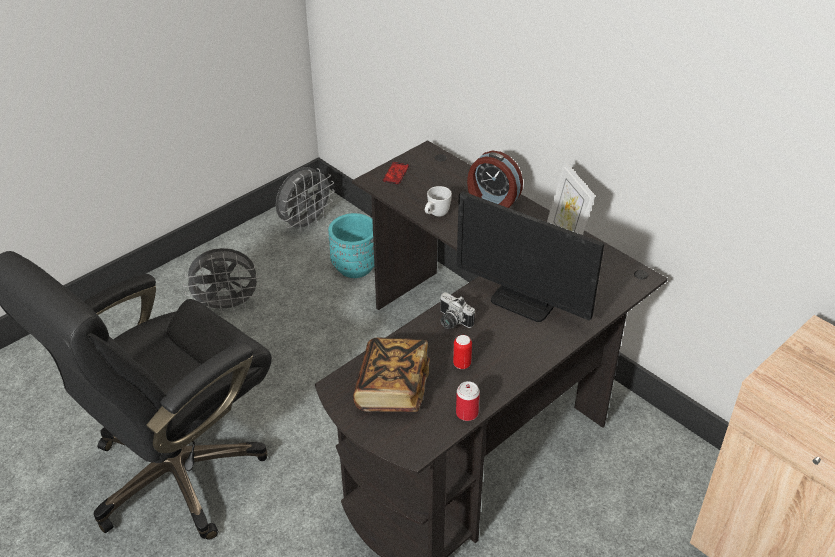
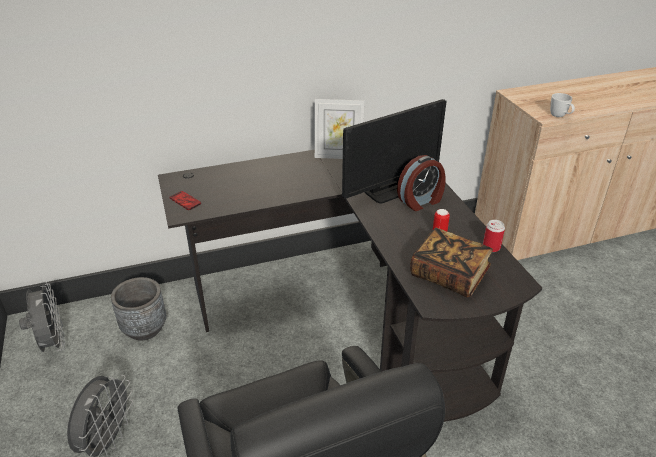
camera: 65 degrees left, 5 degrees down
turquoise planter [328,213,374,278] -> grey planter [111,277,166,340]
white mug [425,186,452,217] -> white mug moved to [550,93,575,117]
camera [440,292,475,329] -> none
alarm clock [467,150,523,208] -> alarm clock moved to [397,155,446,211]

